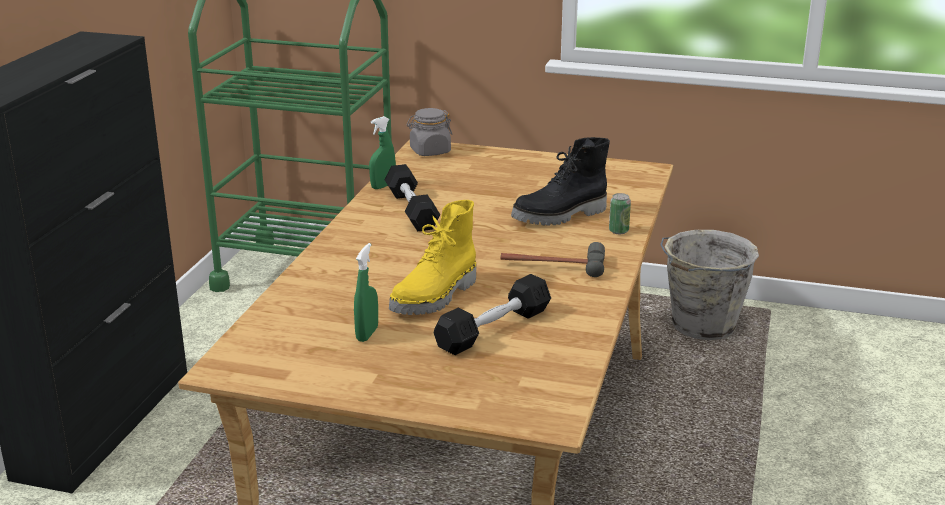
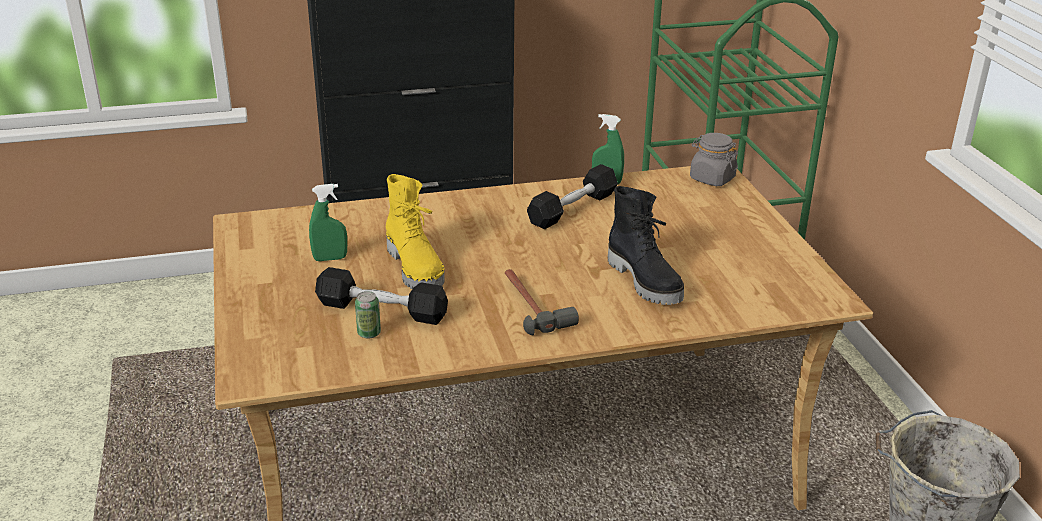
camera: 60 degrees right, 5 degrees up
yellow boot [389,200,476,315] -> yellow boot turned 120 degrees counterclockwise [386,174,445,289]
black boot [511,137,610,226] -> black boot turned 150 degrees counterclockwise [608,186,684,305]
can [609,193,631,234] -> can moved to [355,291,381,338]

